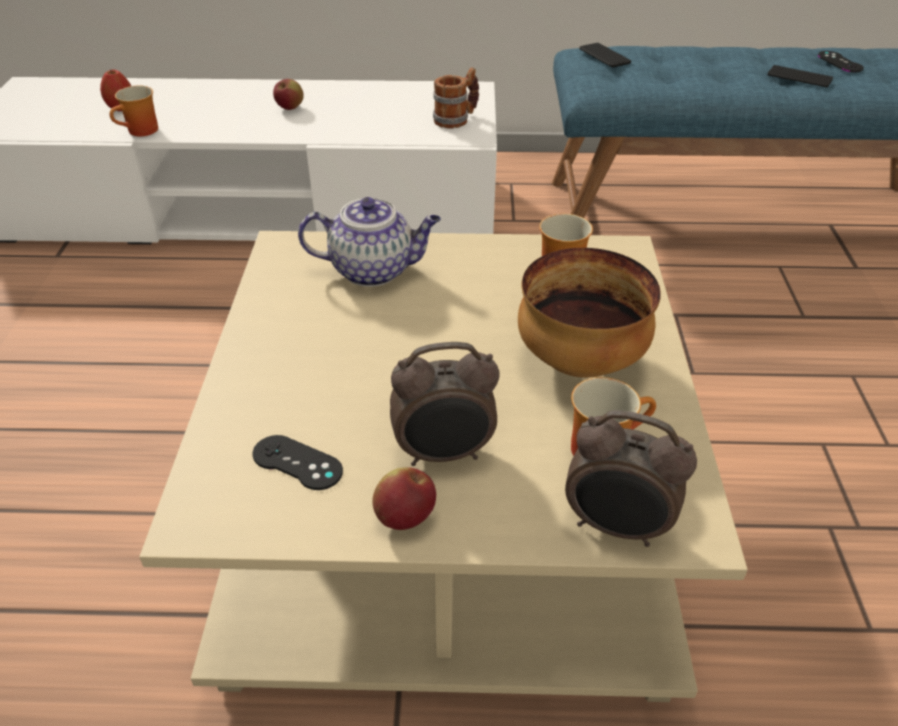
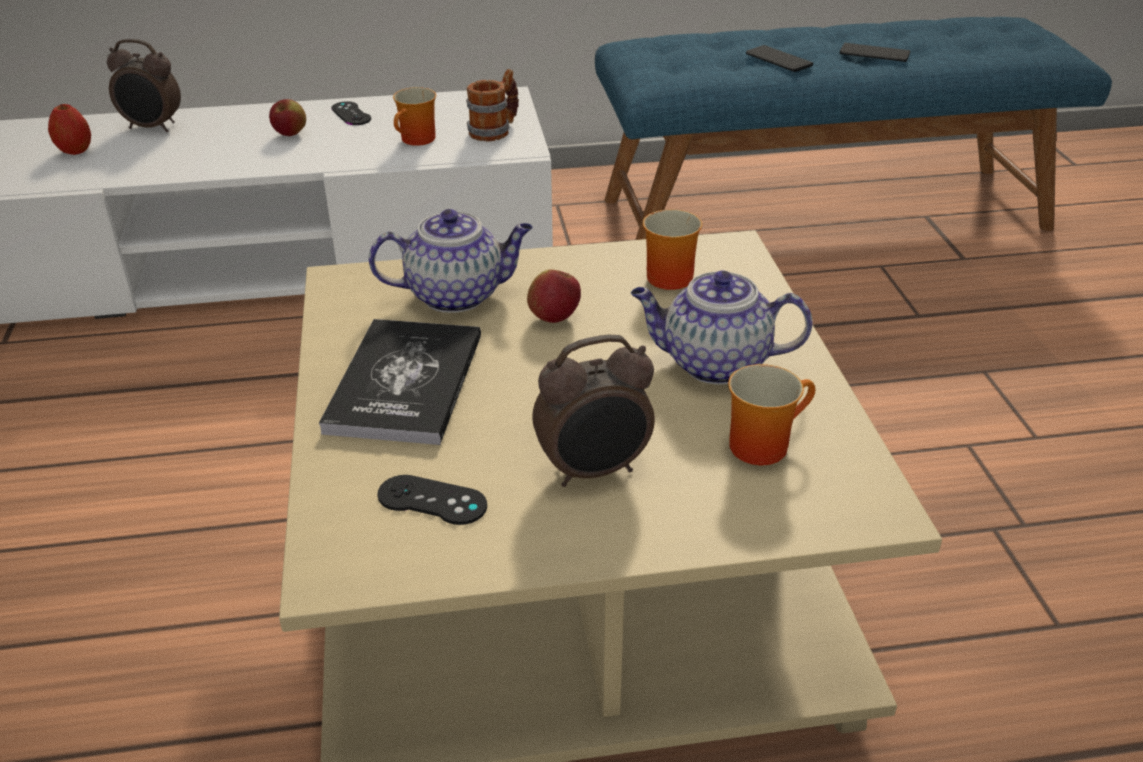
camera: 10 degrees left, 5 degrees down
mug [110,85,158,136] -> mug moved to [393,87,436,146]
apple [372,467,436,530] -> apple moved to [527,269,581,323]
bowl [518,248,661,378] -> teapot [631,271,813,385]
alarm clock [565,410,697,547] -> alarm clock moved to [107,39,181,132]
phone [579,43,631,68] -> phone moved to [746,45,813,72]
black game controller [818,51,864,72] -> black game controller moved to [331,101,371,125]
none -> book [319,319,481,445]

